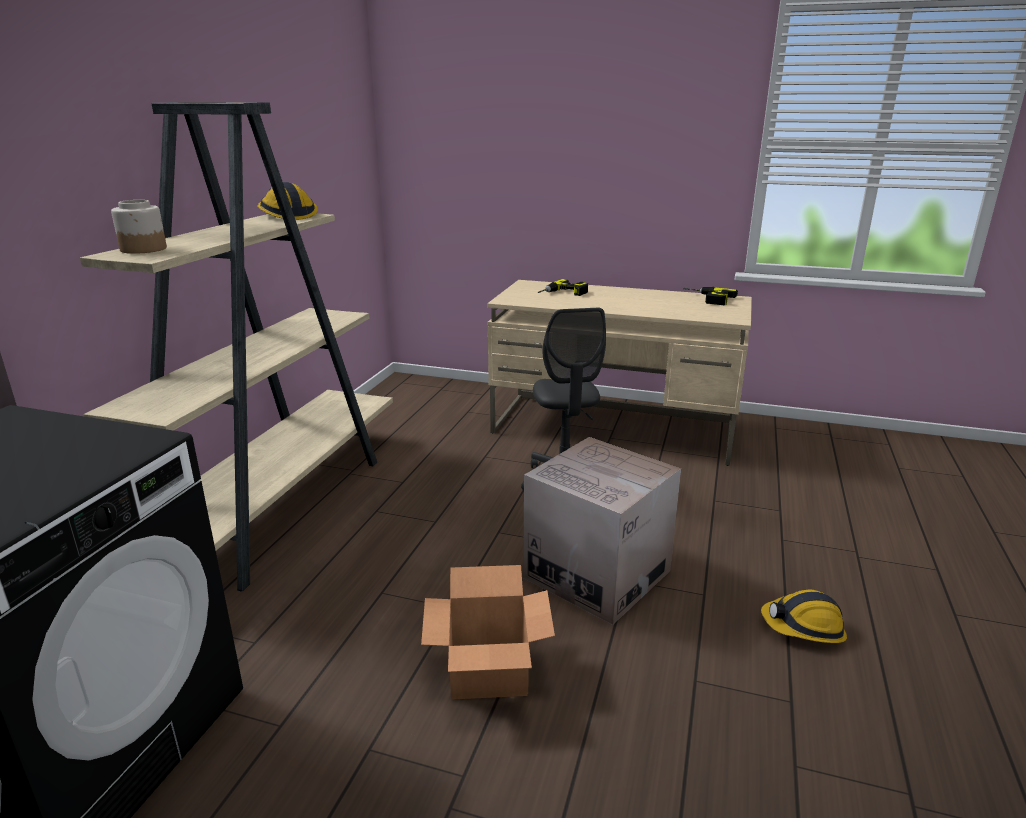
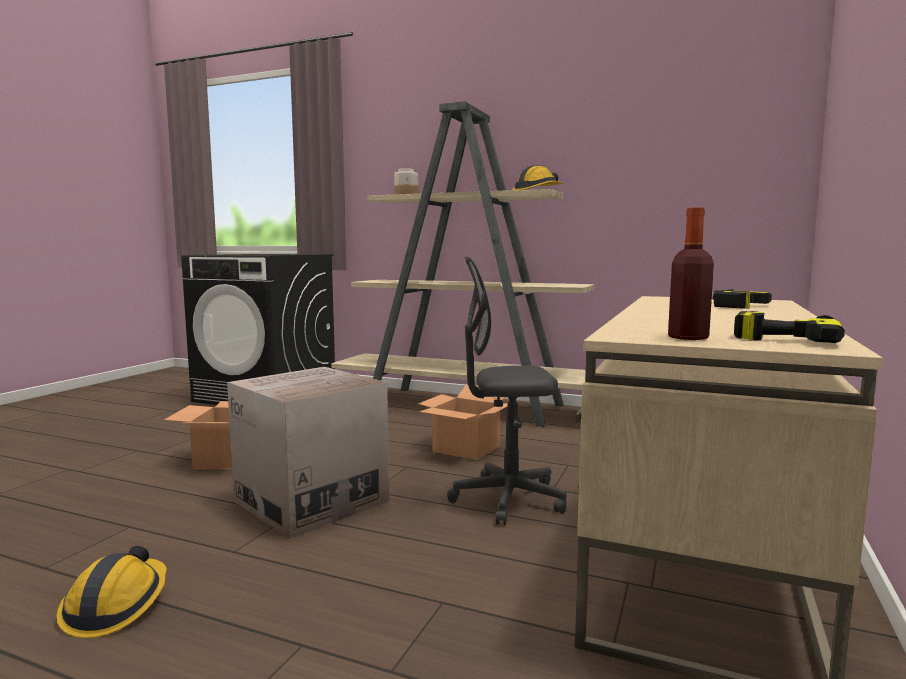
camera: 95 degrees right, 15 degrees down
none -> cardboard box [418,384,508,460]
none -> bottle [668,207,714,340]

